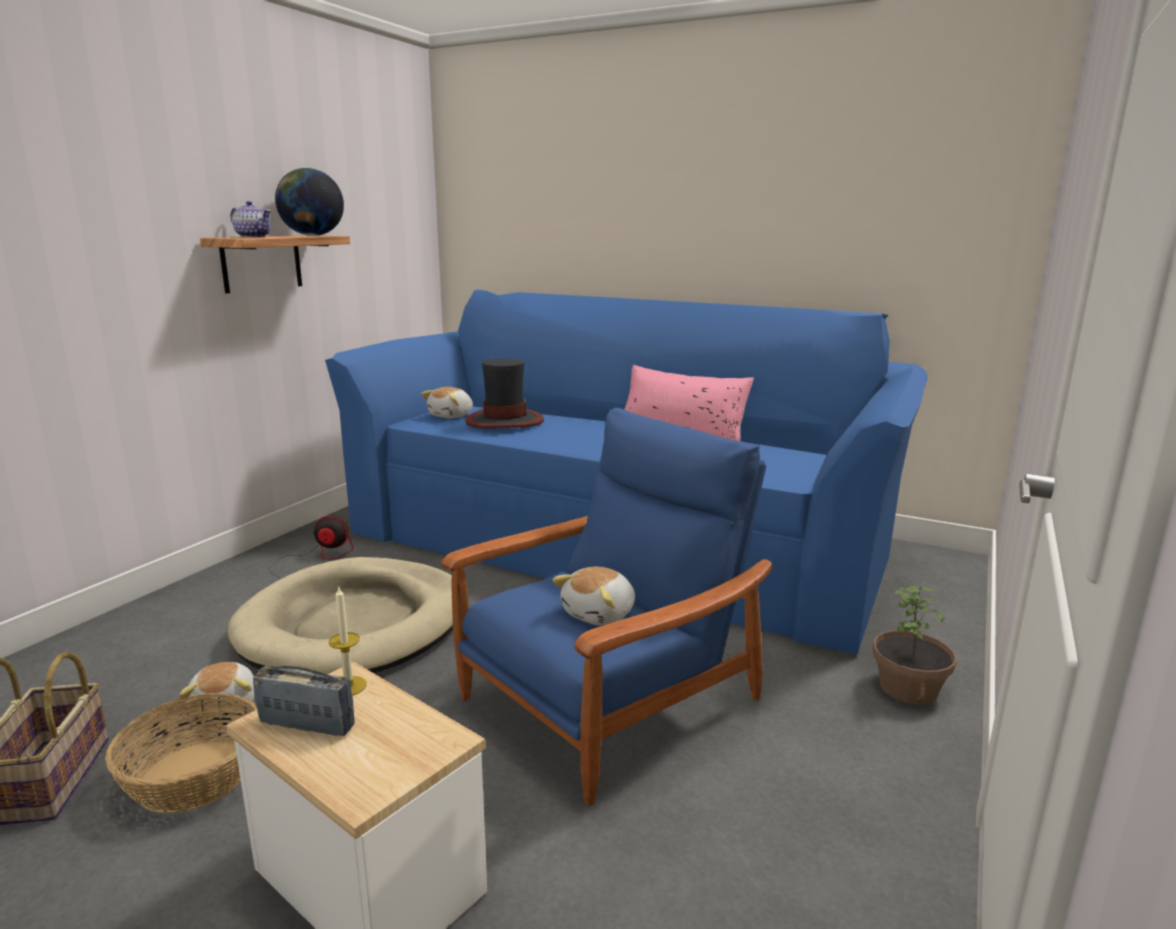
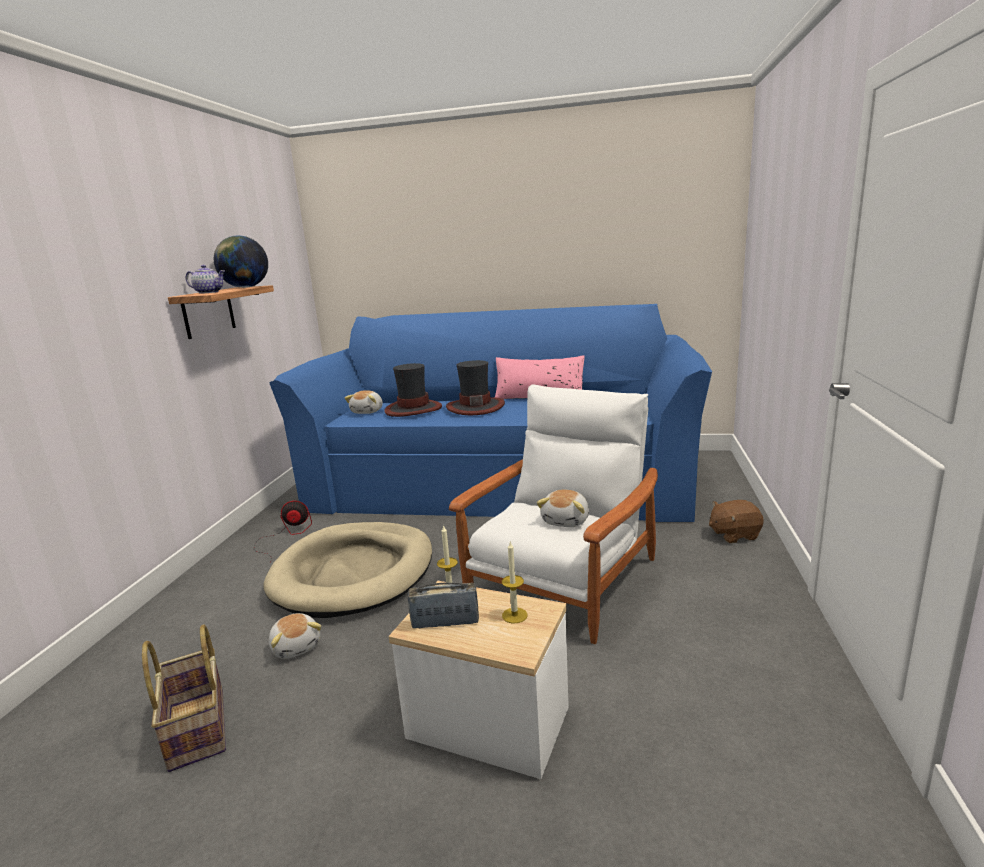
camera: 15 degrees left, 0 degrees up
basket [105,693,257,813] -> none
blue armchair [441,408,772,806] -> white armchair [449,385,658,644]
potted plant [873,586,957,704] -> brown plush toy [709,500,764,543]
none -> hat [446,360,505,415]
none -> candle [502,542,527,623]

